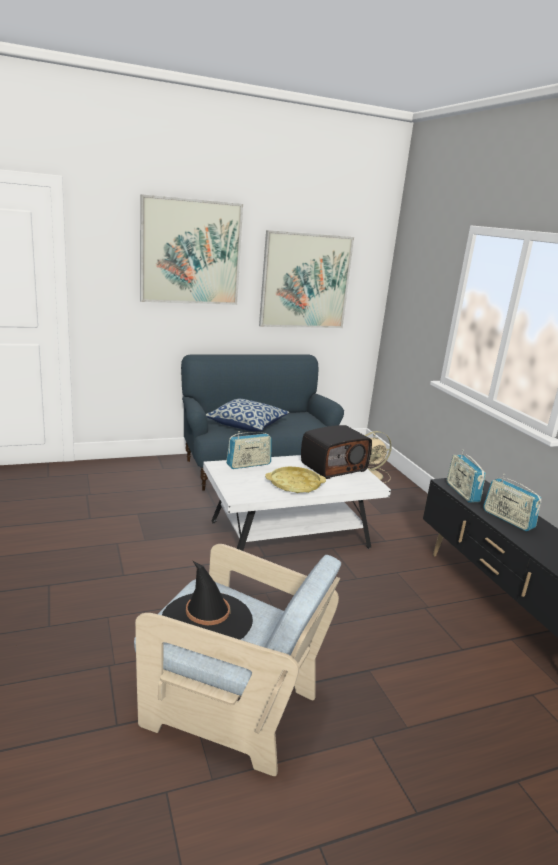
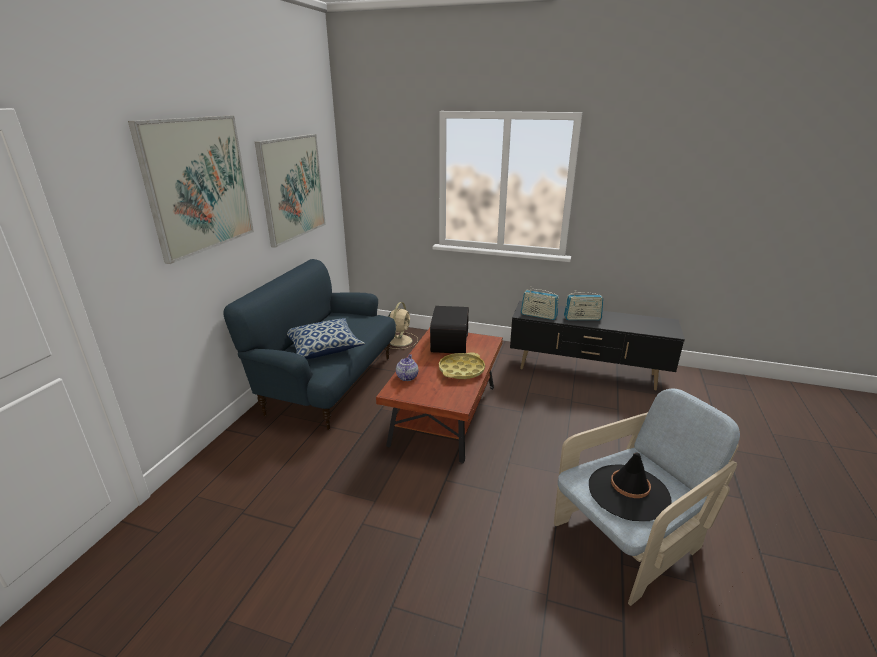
camera: 50 degrees left, 5 degrees up
white coffee table [203,455,391,551] -> brown coffee table [376,328,503,464]
radio [226,431,272,469] -> teapot [396,354,418,381]

